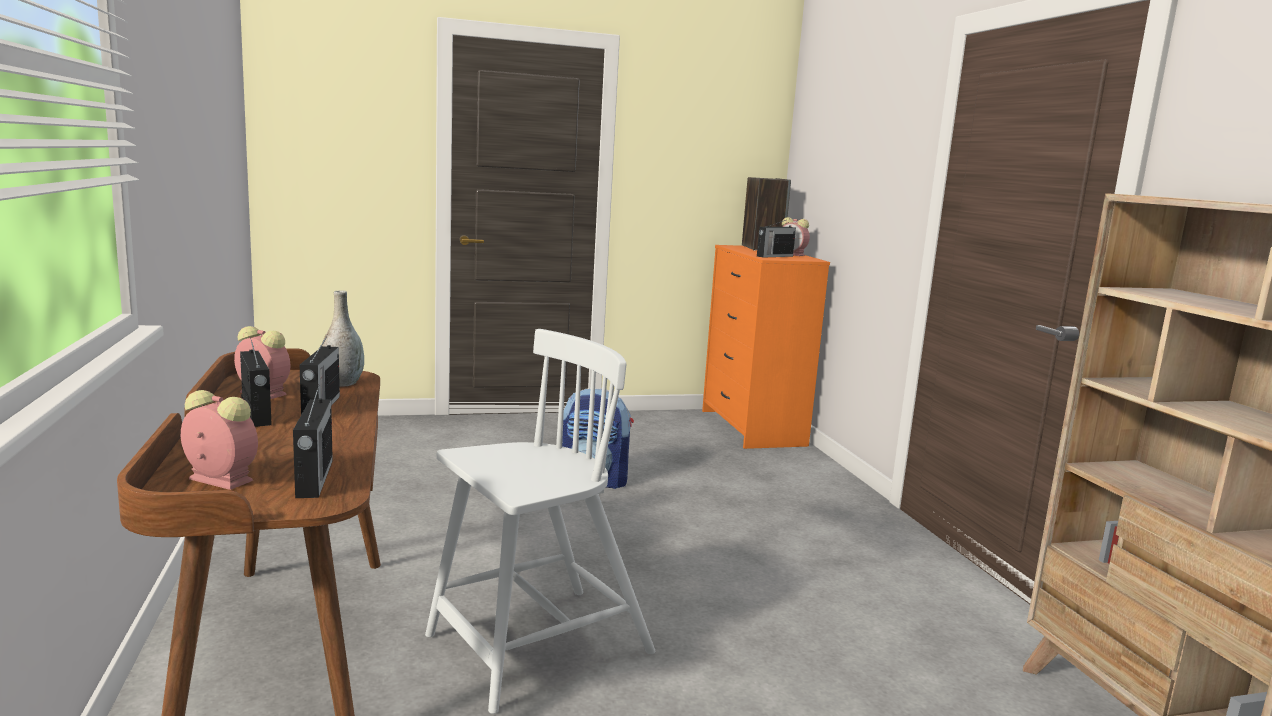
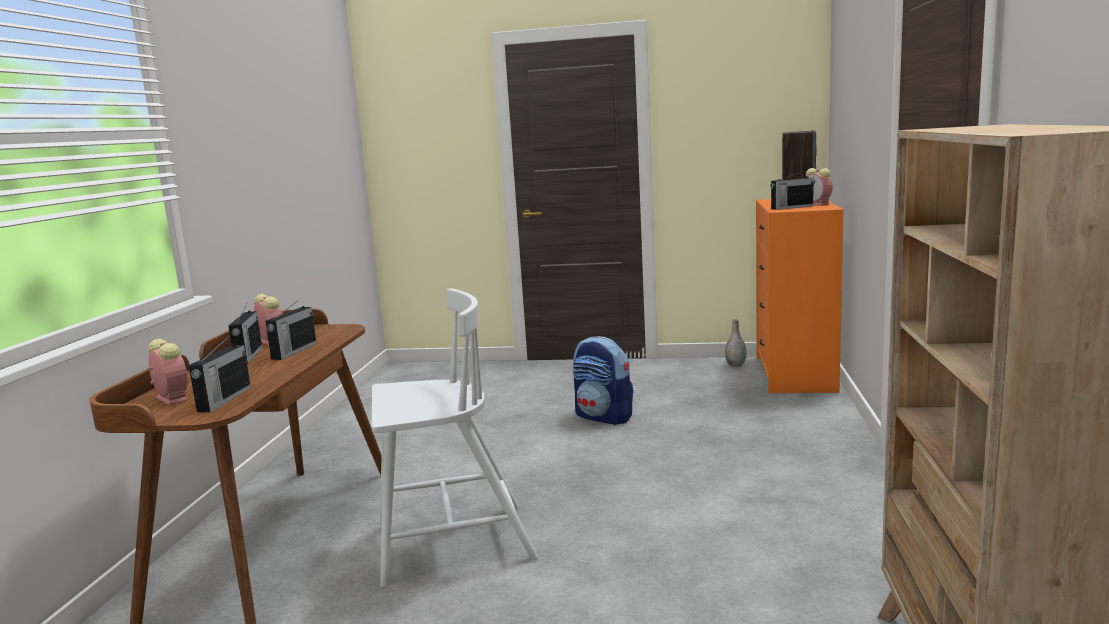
camera: 25 degrees right, 0 degrees up
grey vase [321,290,364,387] -> grey vase moved to [725,319,747,367]

